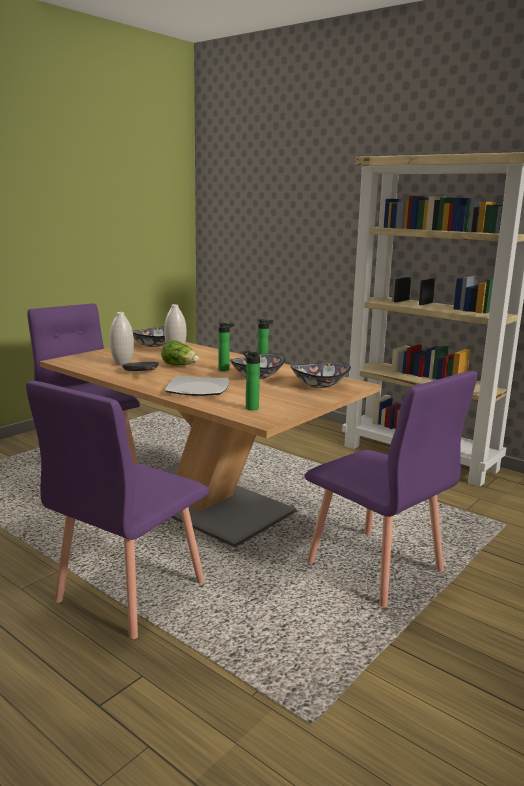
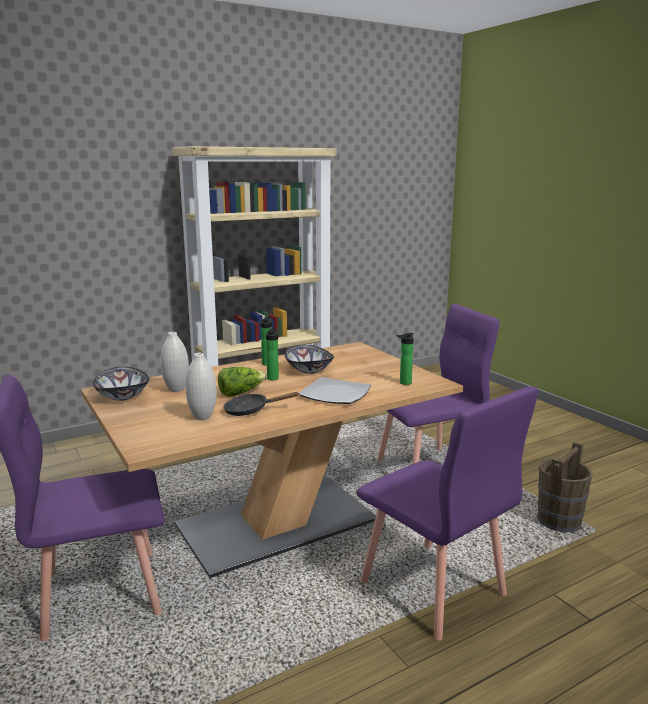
camera: 70 degrees left, 0 degrees up
bowl [291,362,351,388] -> none
none -> brown bucket [537,442,593,532]

